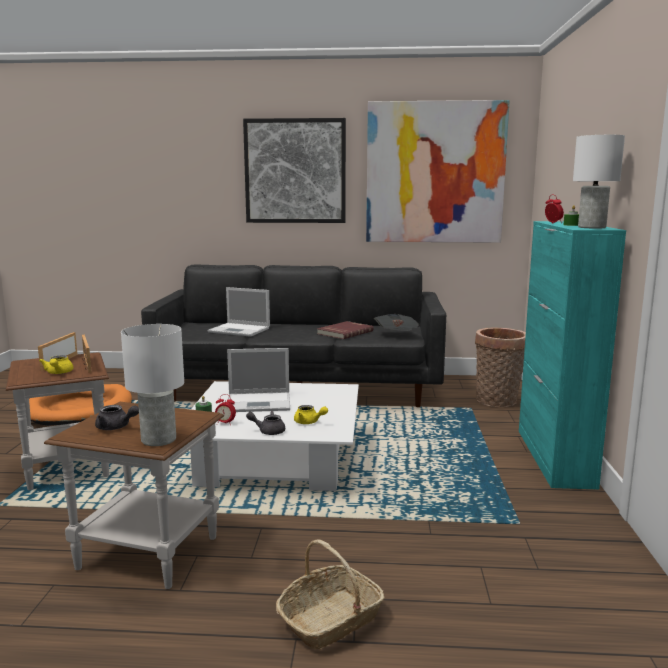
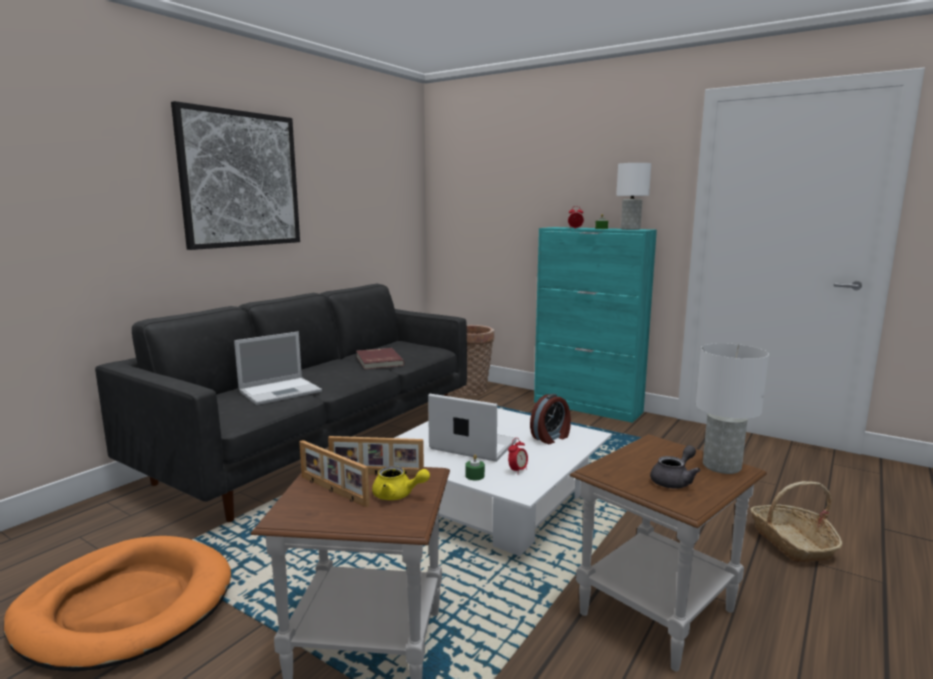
camera: 60 degrees left, 0 degrees up
laptop [227,348,290,412] -> laptop turned 90 degrees counterclockwise [428,394,517,462]
grey teapot [246,411,285,435] -> none
yellow teapot [294,405,328,424] -> alarm clock [530,394,571,444]
picture [366,100,510,243] -> none
newspaper [374,314,420,331] -> none

